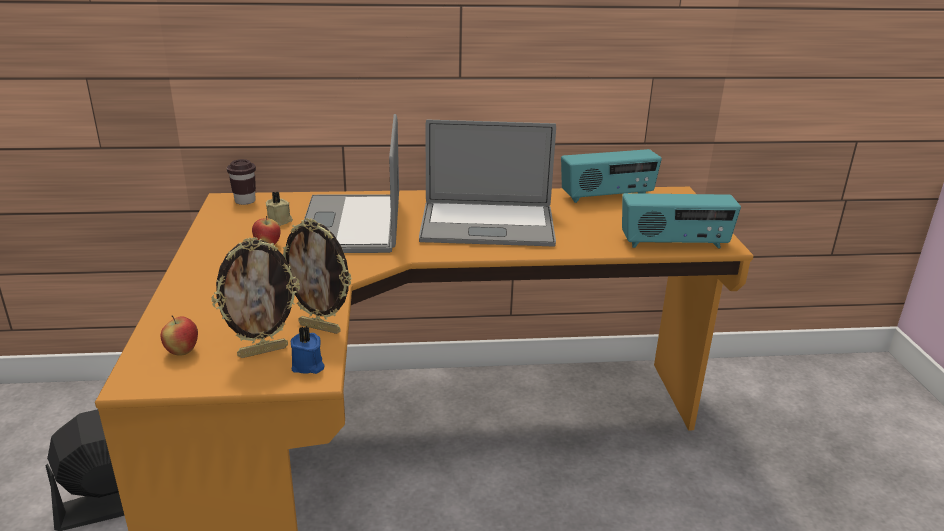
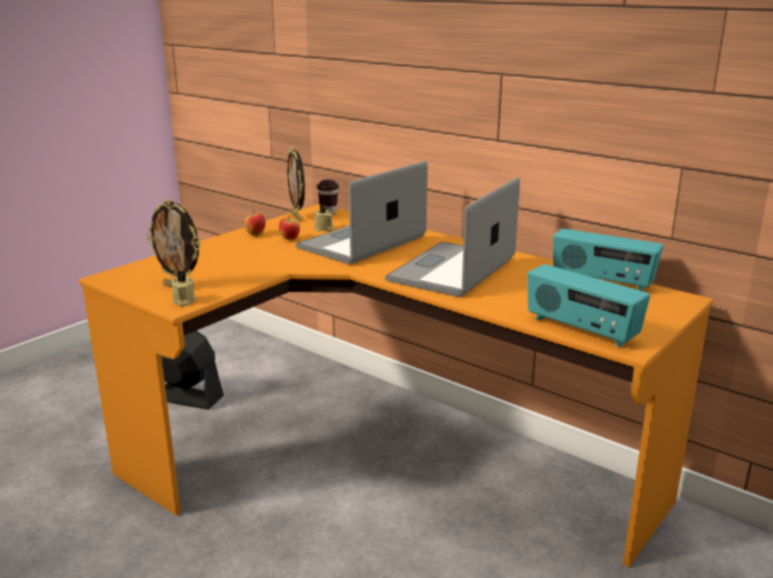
camera: 45 degrees right, 5 degrees down
apple [161,315,198,356] -> apple moved to [245,210,266,236]
picture frame [283,218,352,334] -> picture frame moved to [286,147,305,221]
blue candle [291,326,324,374] -> beige candle [172,270,196,306]
laptop [419,119,556,247] -> laptop turned 75 degrees clockwise [385,177,520,297]

